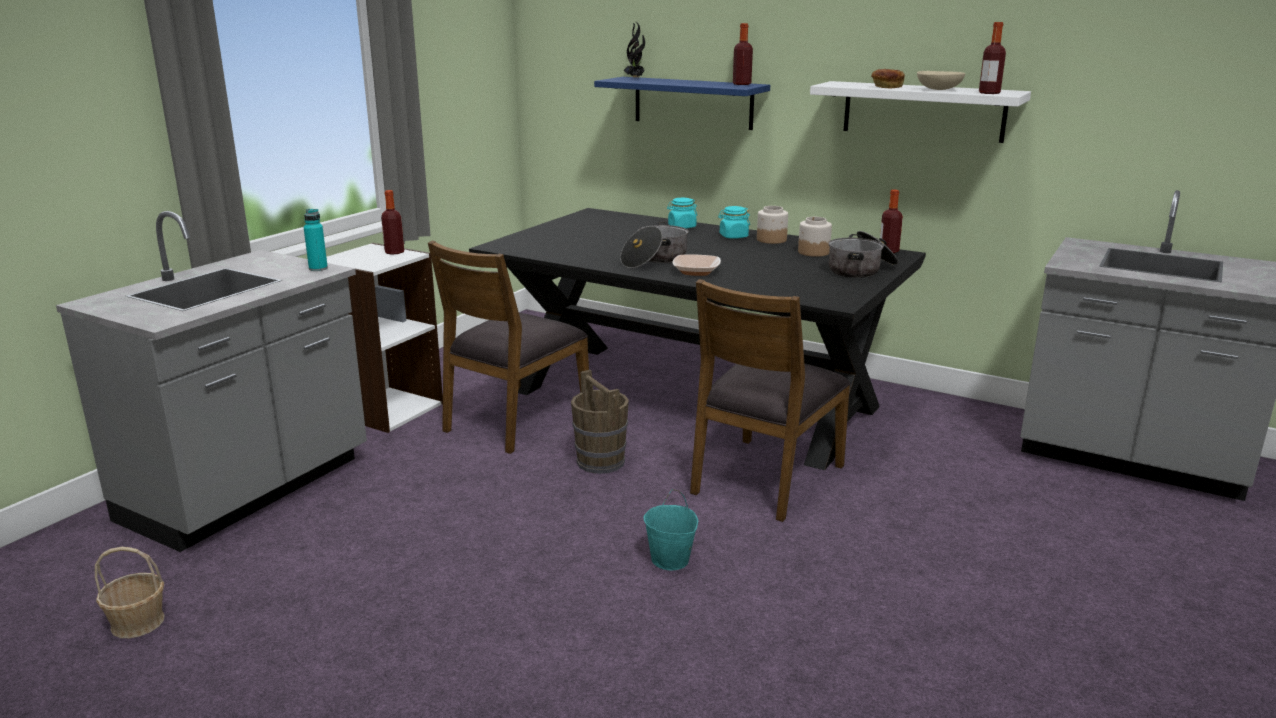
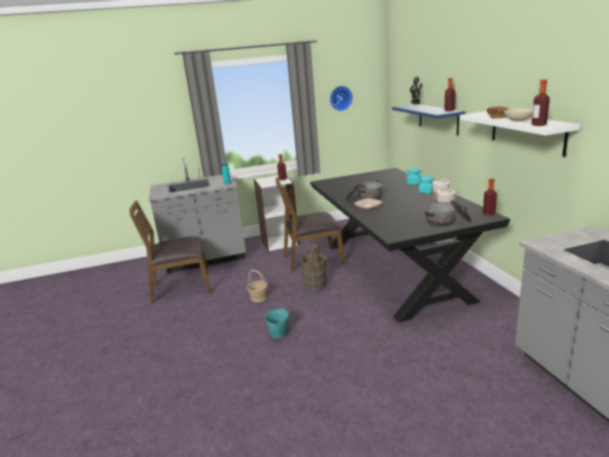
camera: 45 degrees right, 0 degrees up
basket [95,547,165,638] -> basket moved to [247,270,268,302]
brown chair [690,279,851,522] -> brown chair moved to [129,200,211,303]
none -> wall clock [330,86,353,111]

